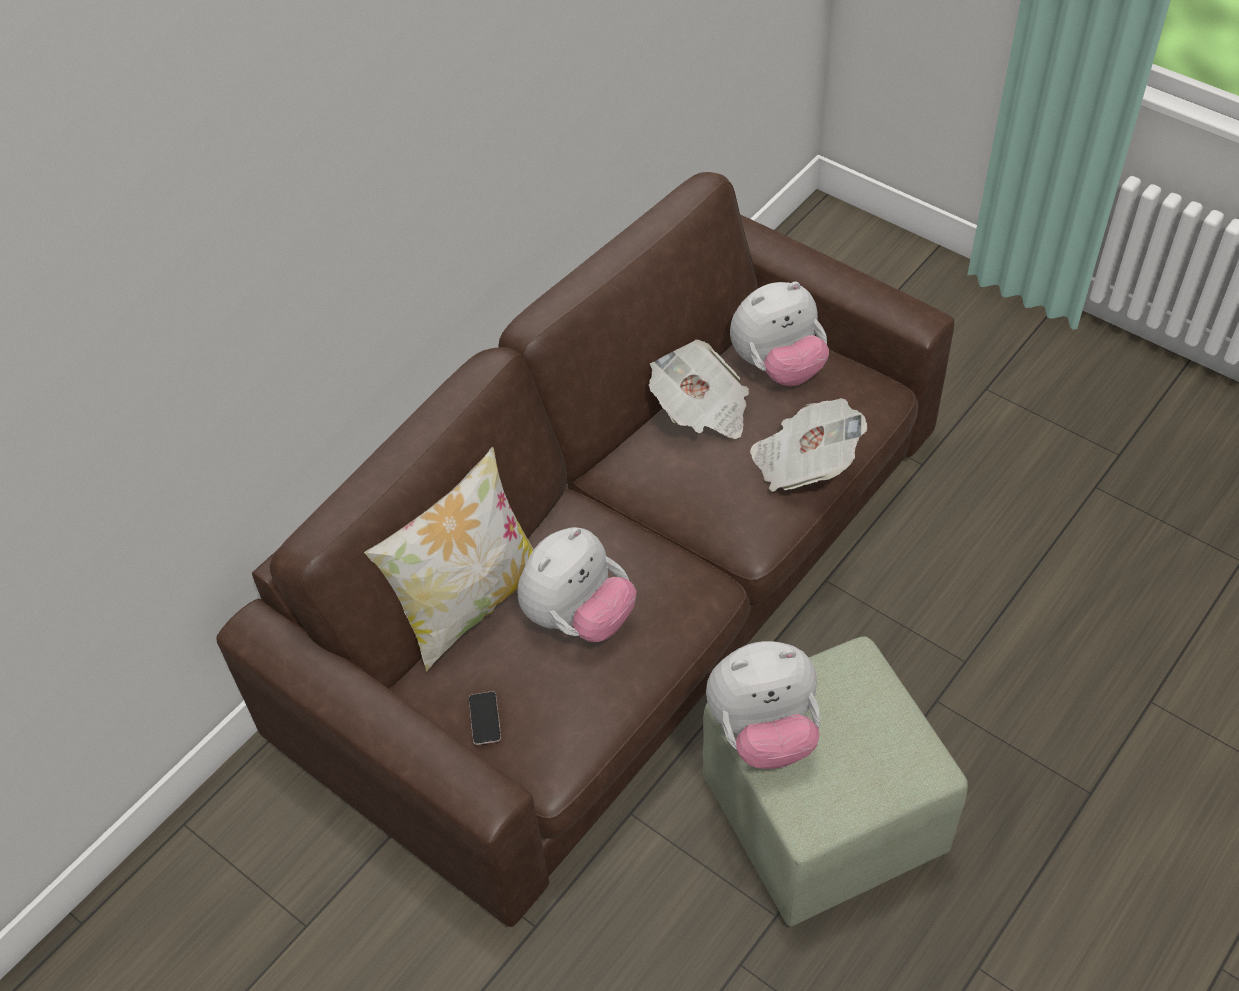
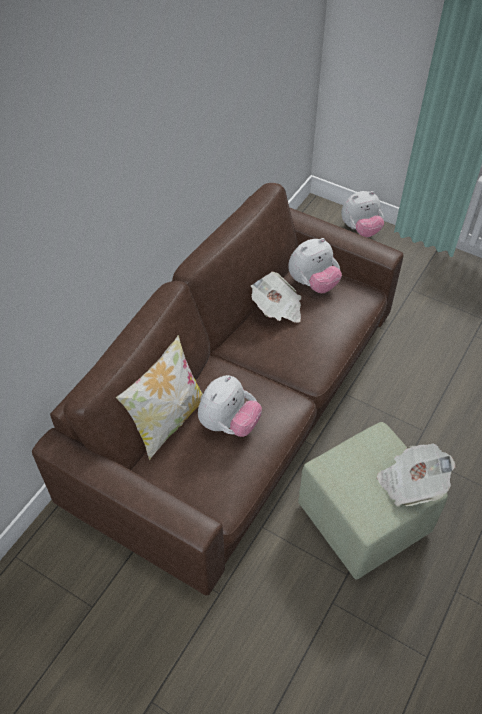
camera: 10 degrees left, 0 degrees up
phone [469,691,501,745] -> none
plush toy [706,641,820,769] -> plush toy moved to [341,191,384,237]
newspaper [750,398,867,492] -> newspaper moved to [377,444,456,507]

